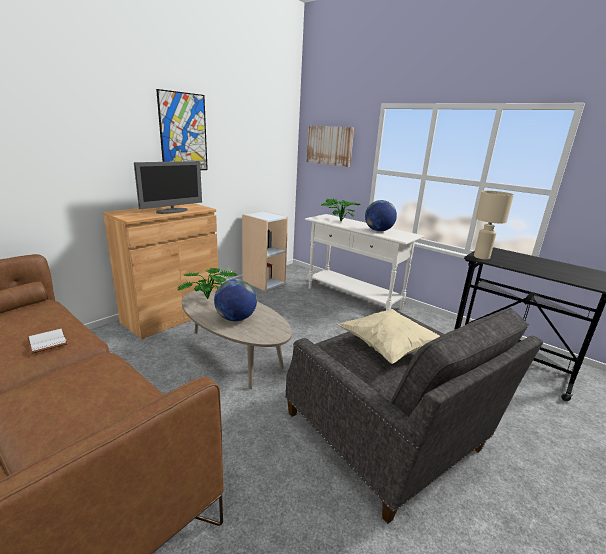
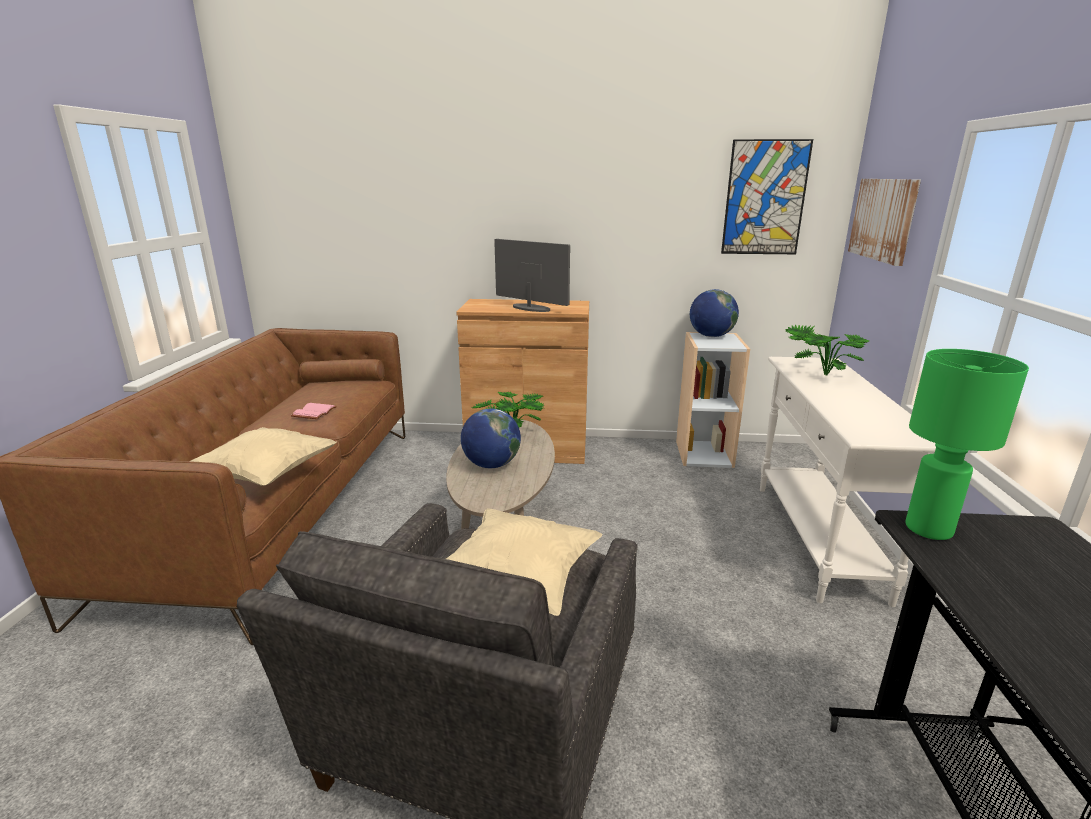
camera: 55 degrees right, 0 degrees up
white book [28,329,68,354] -> pink book [291,403,337,419]
monitor [134,161,202,214] -> monitor turned 150 degrees counterclockwise [494,239,570,312]
picture [156,89,208,170] -> picture moved to [721,139,813,254]
globe [365,200,397,232] -> globe moved to [690,289,739,337]
beige table lamp [474,190,514,260] -> green table lamp [905,349,1029,540]
none -> beige pillow [191,427,337,486]

